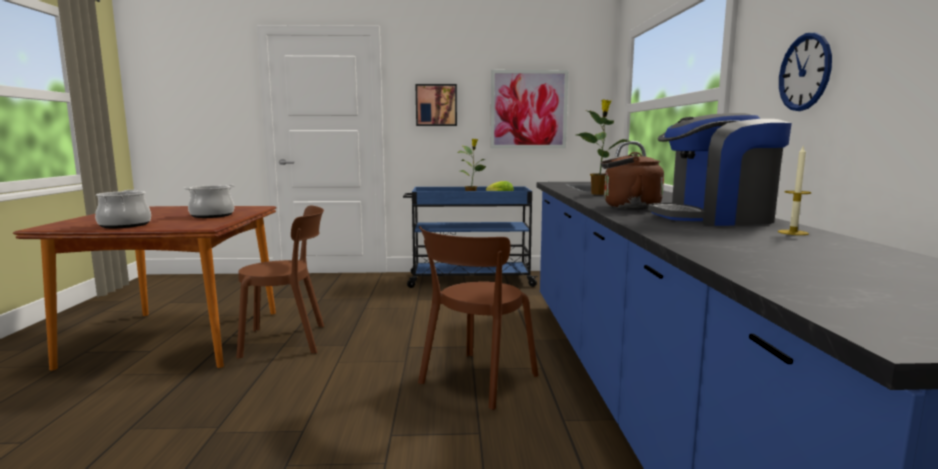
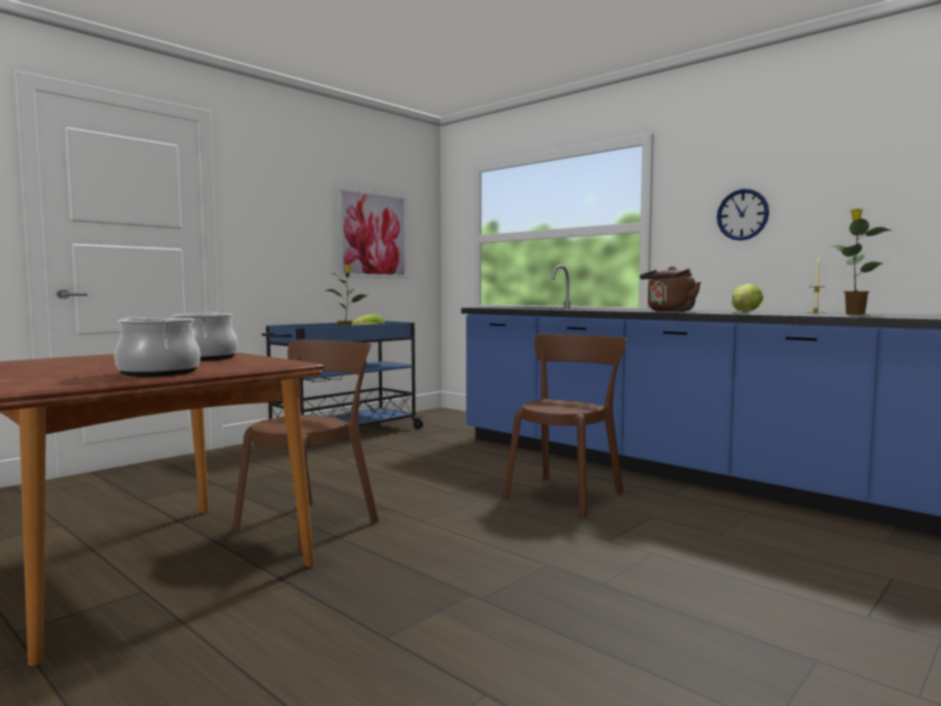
camera: 45 degrees left, 5 degrees down
picture [416,84,457,126] -> none
brown chair [418,226,538,410] -> brown chair turned 135 degrees counterclockwise [503,334,627,517]
potted plant [576,100,630,195] -> potted plant moved to [830,208,893,314]
coffee machine [648,113,792,226] -> lettuce [732,283,763,312]

